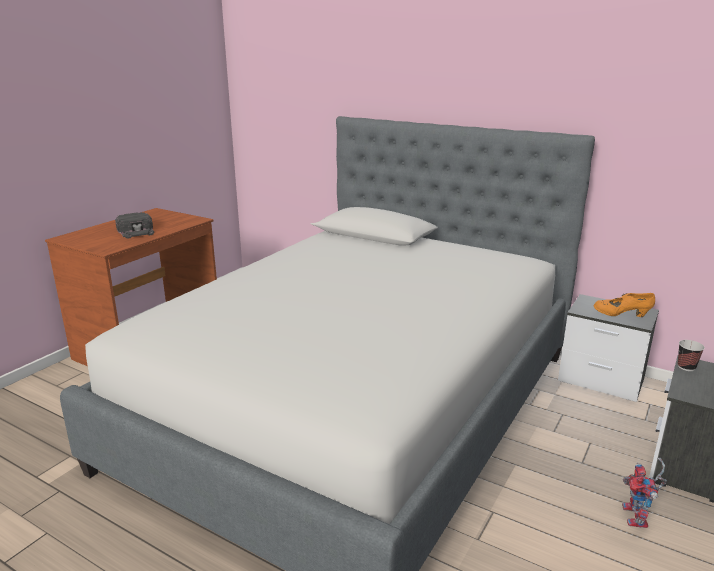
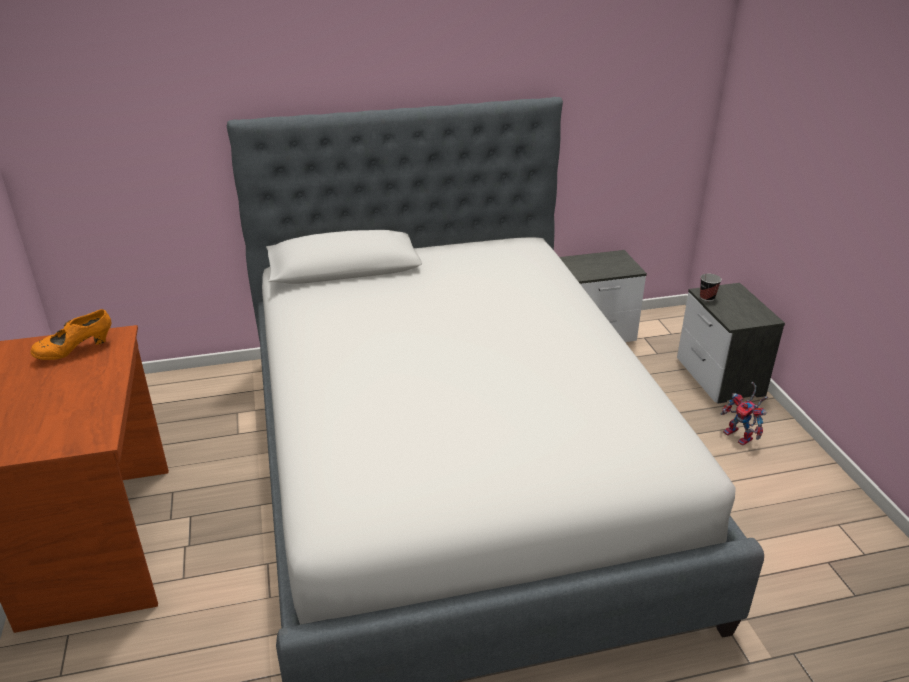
camera: 45 degrees left, 10 degrees up
black cap [115,212,154,238] -> none
orange shoe [594,293,655,317] -> orange shoe moved to [31,309,111,360]

